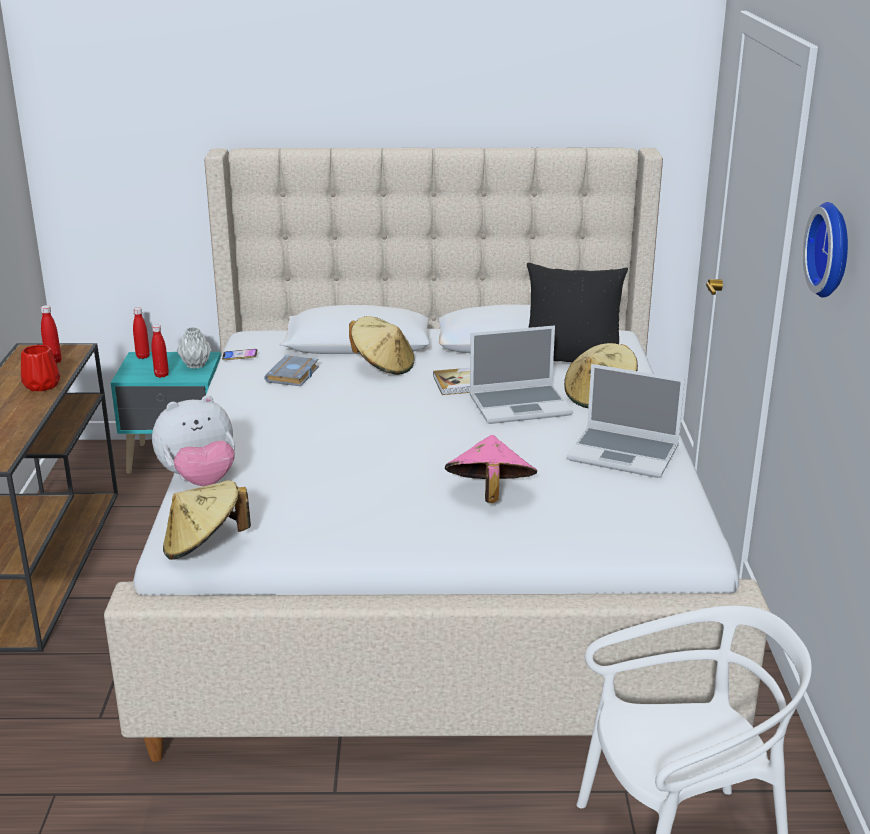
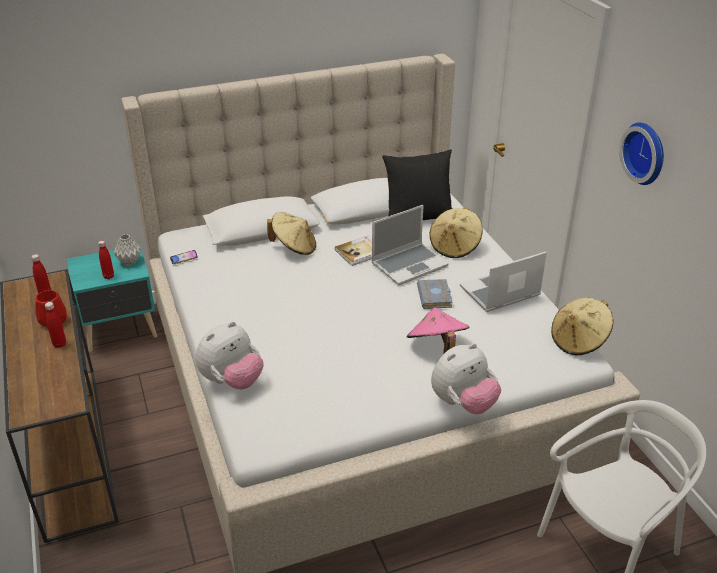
camera: 20 degrees left, 10 degrees up
red bottle [133,308,150,359] -> red bottle moved to [45,302,66,348]
beige hat [163,480,251,560] -> beige hat moved to [551,298,613,355]
grey book [264,355,319,386] -> grey book moved to [417,279,453,309]
laptop [567,364,685,478] -> laptop turned 150 degrees clockwise [460,252,547,312]
none -> plush toy [431,343,501,414]

